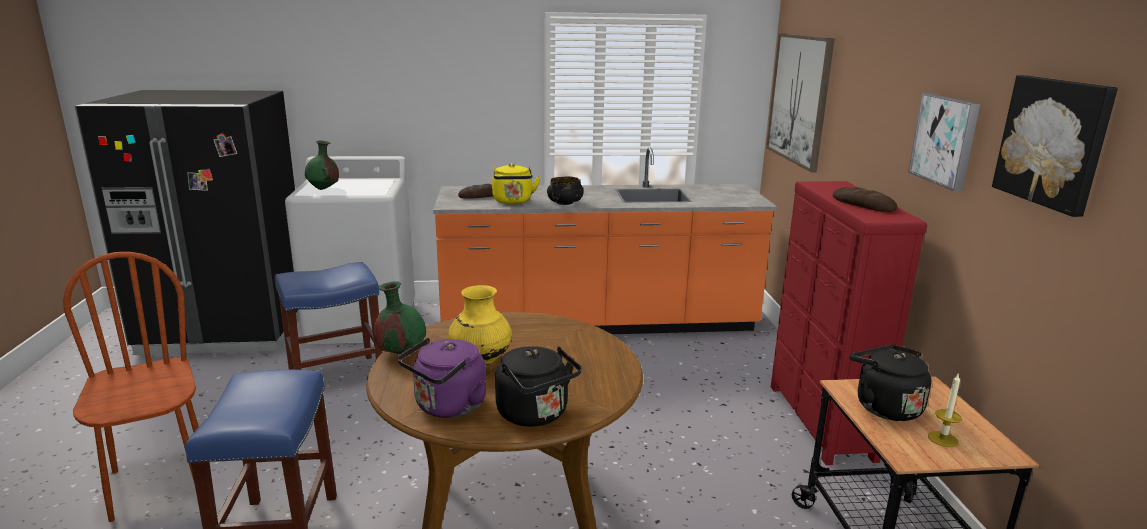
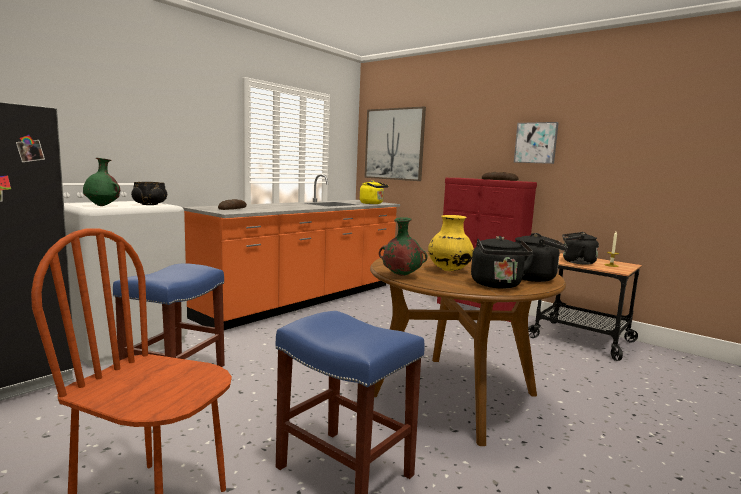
camera: 45 degrees left, 10 degrees down
purple kettle [397,337,486,418] -> black kettle [471,236,534,289]
yellow kettle [492,163,540,204] -> yellow kettle moved to [360,180,389,204]
black bowl [547,176,584,205] -> black bowl moved to [131,182,167,205]
picture [992,75,1118,217] -> none

